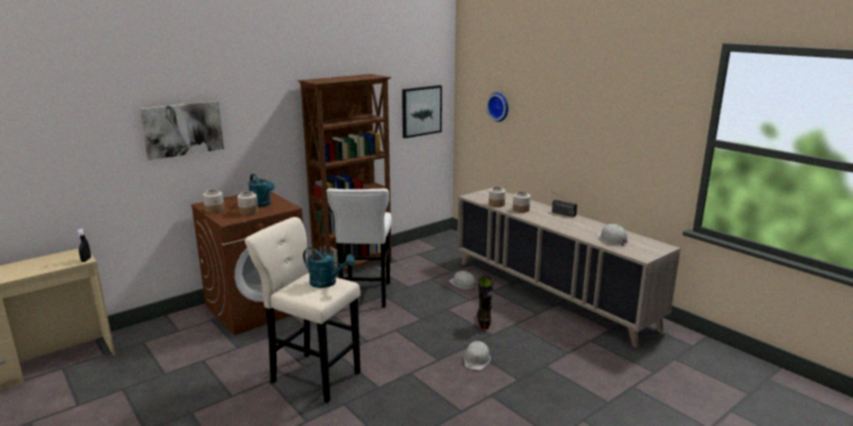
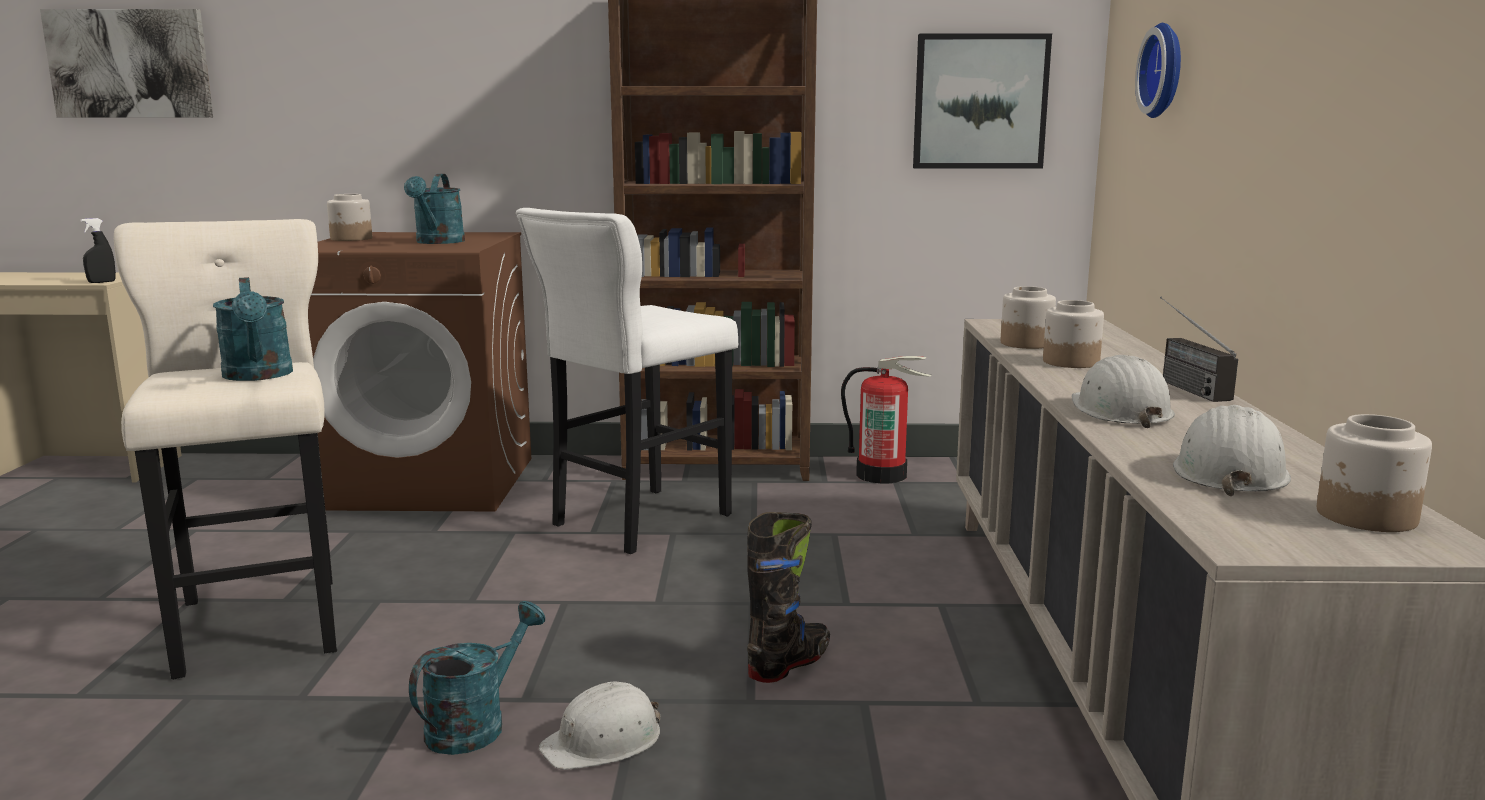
camera: 40 degrees right, 5 degrees down
picture [140,101,224,160] -> picture moved to [40,9,213,118]
jar [237,191,258,215] -> jar moved to [1317,414,1432,532]
white hard hat [449,271,477,289] -> white hard hat moved to [1072,355,1175,428]
none -> turquoise watering can [409,601,545,755]
none -> fire extinguisher [841,356,931,483]

